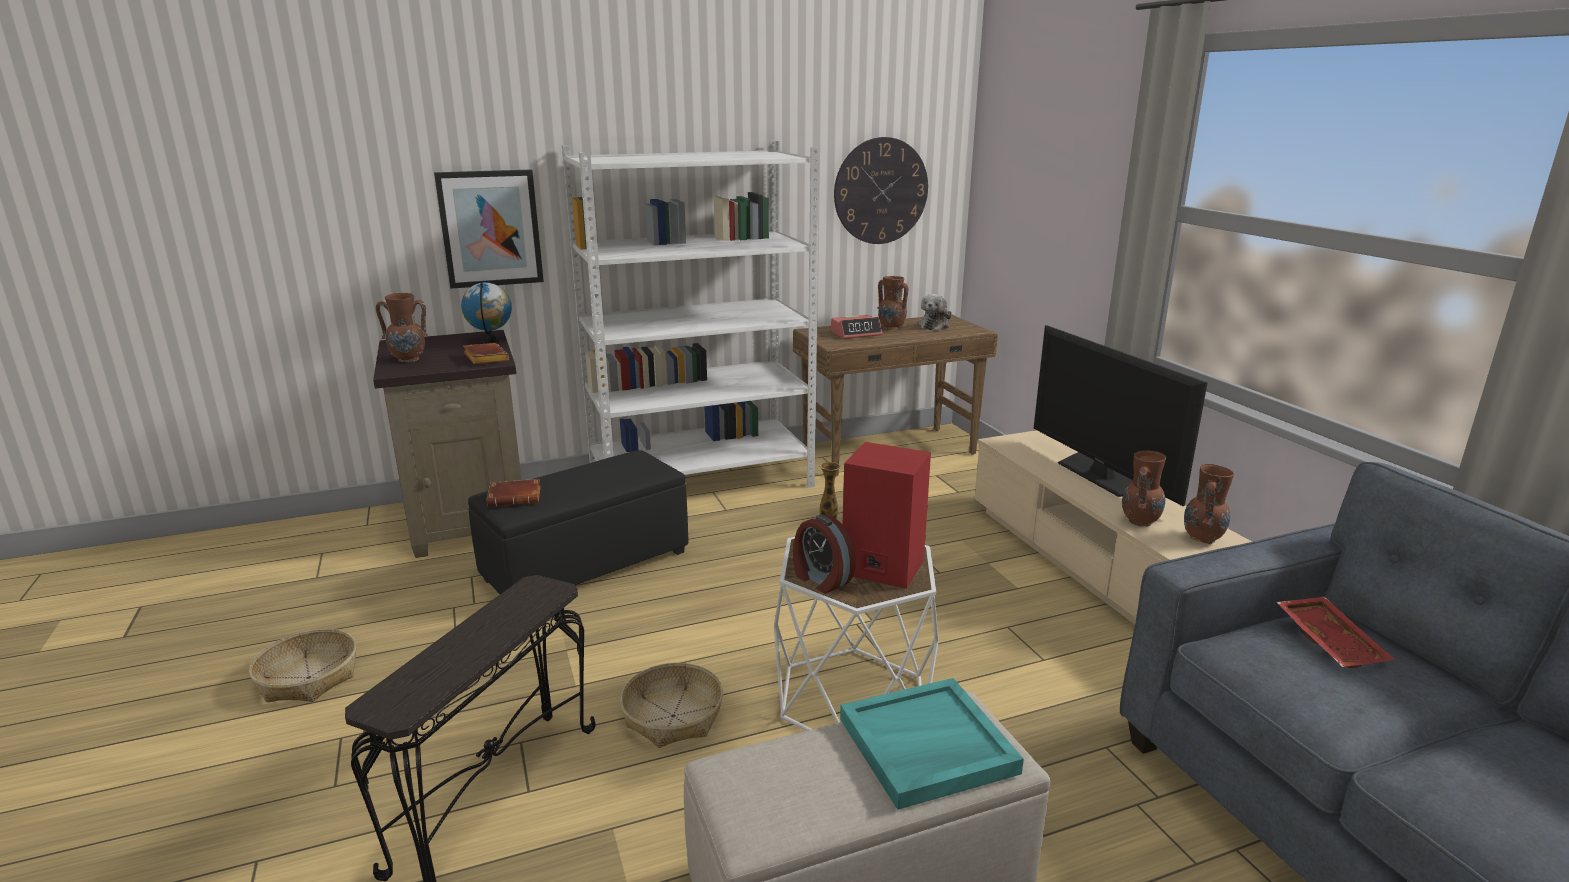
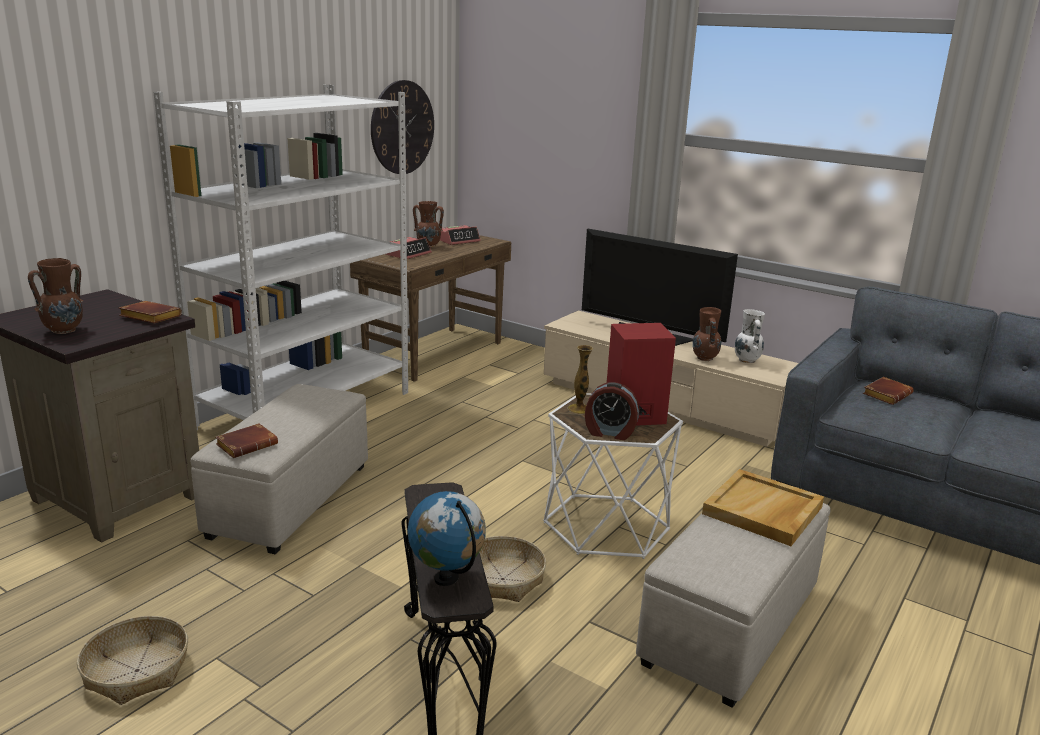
camera: 35 degrees left, 0 degrees up
picture [434,169,544,289] -> none
globe [461,282,512,343] -> globe moved to [408,491,486,586]
black ottoman [468,450,688,594] -> beige ottoman [191,384,368,555]
turquoise tray [840,678,1024,810] -> beige tray [702,469,824,546]
plush toy [919,294,952,331] -> alarm clock [440,225,480,245]
brown vase [1184,464,1234,544] -> white vase [735,309,765,363]
red tray [1277,597,1395,668] -> brown book [863,377,914,405]

